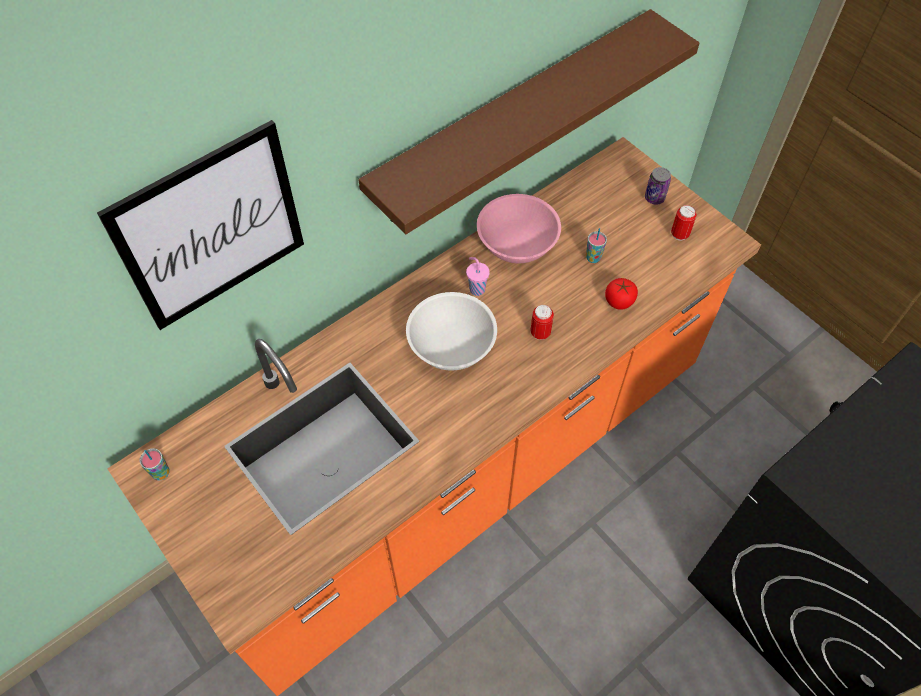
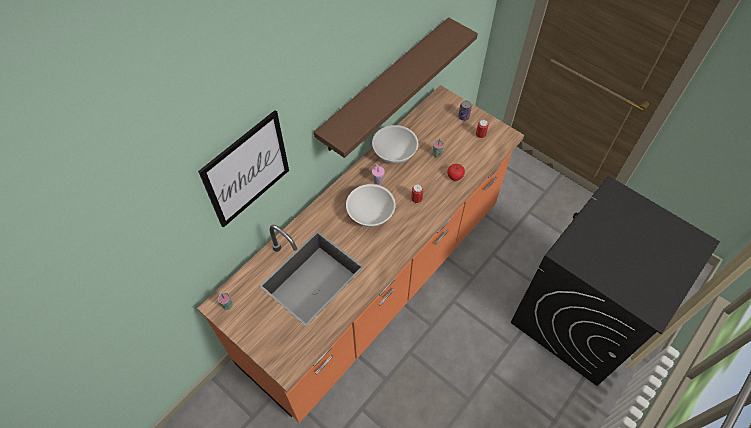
camera: 10 degrees left, 0 degrees up
pink bowl [477,194,561,263] -> white bowl [372,125,418,164]

